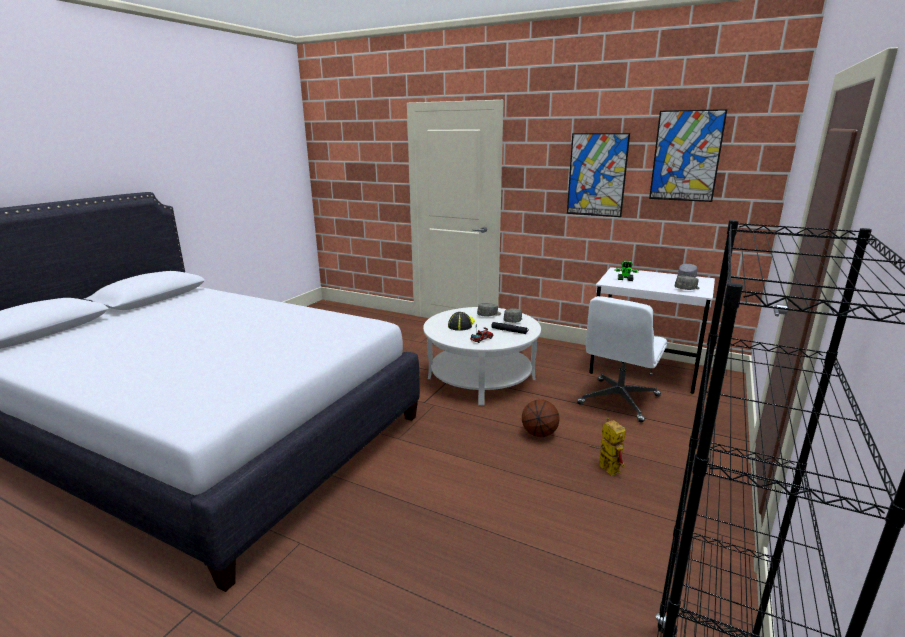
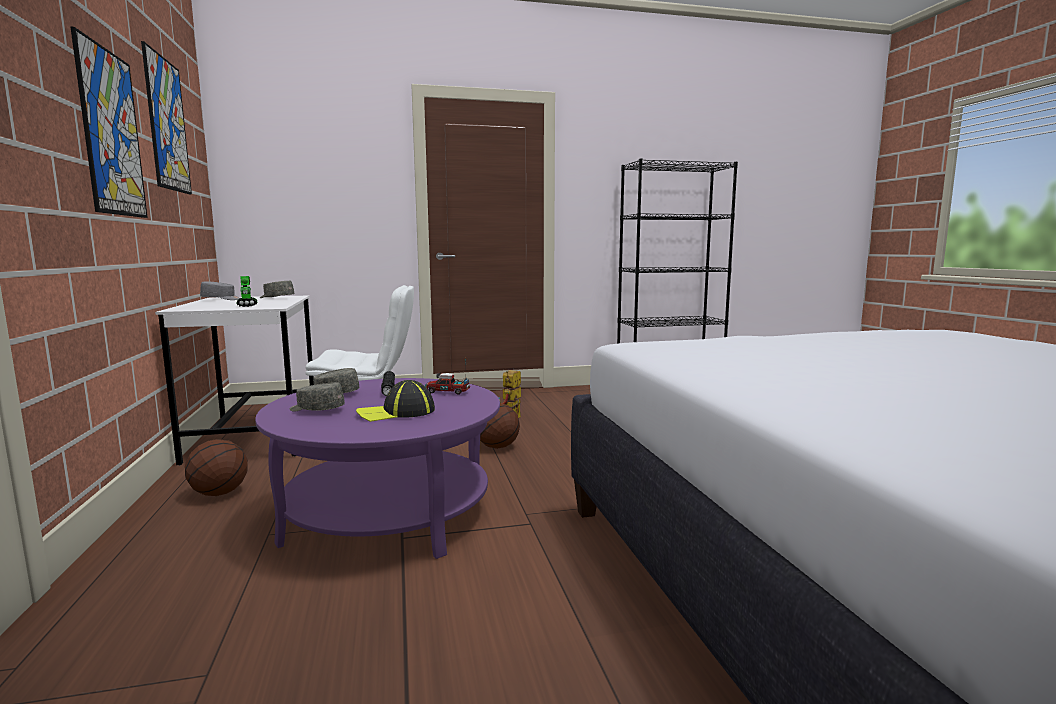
camera: 130 degrees left, 10 degrees down
white coffee table [423,307,541,406] -> purple coffee table [255,378,500,559]
none -> basketball [185,439,248,496]

